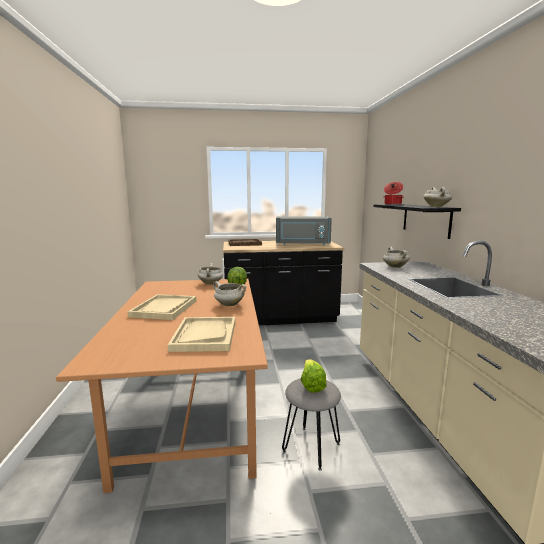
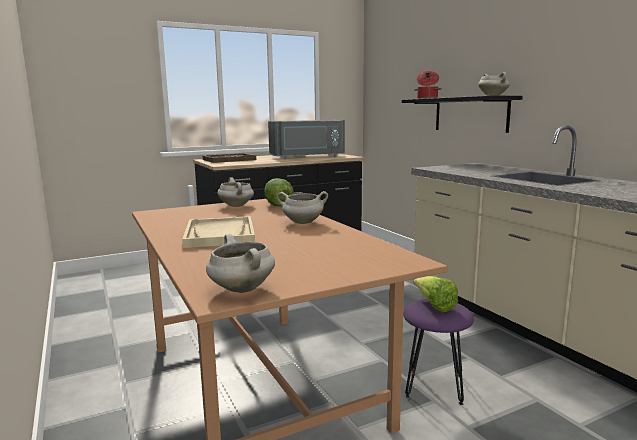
camera: 20 degrees left, 0 degrees up
beige tray [168,317,235,352] -> none
grey stool [282,378,341,470] -> purple stool [403,299,474,405]
white cooking pot [383,247,410,268] -> white cooking pot moved to [206,234,275,293]

